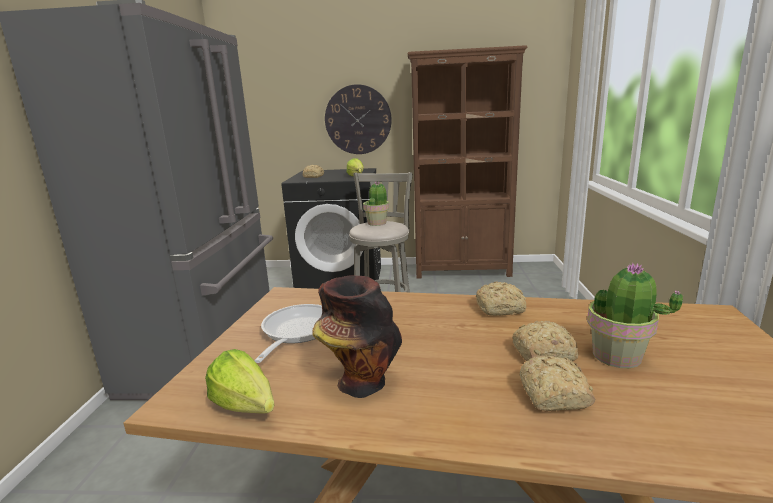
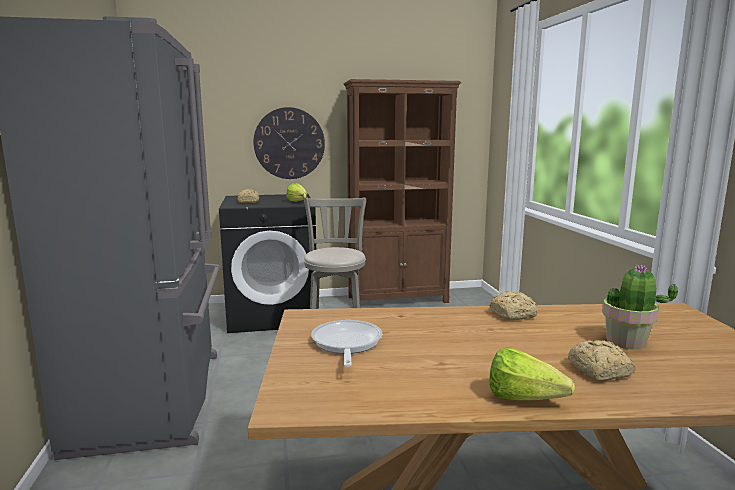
camera: 15 degrees left, 5 degrees down
lettuce [205,349,275,413] -> lettuce moved to [489,347,575,401]
vase [312,275,402,398] -> none
potted plant [363,181,389,226] -> none
bread [512,321,579,361] -> none

